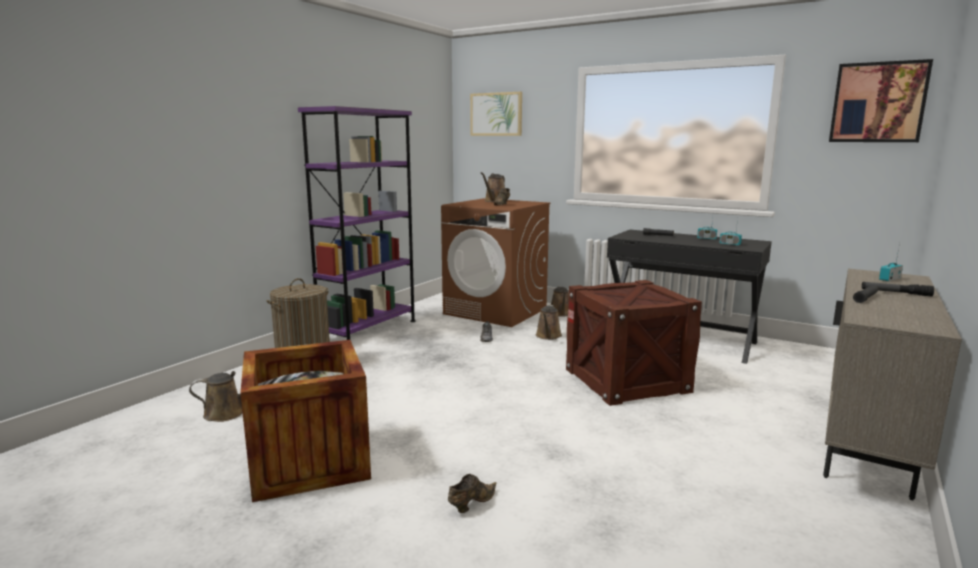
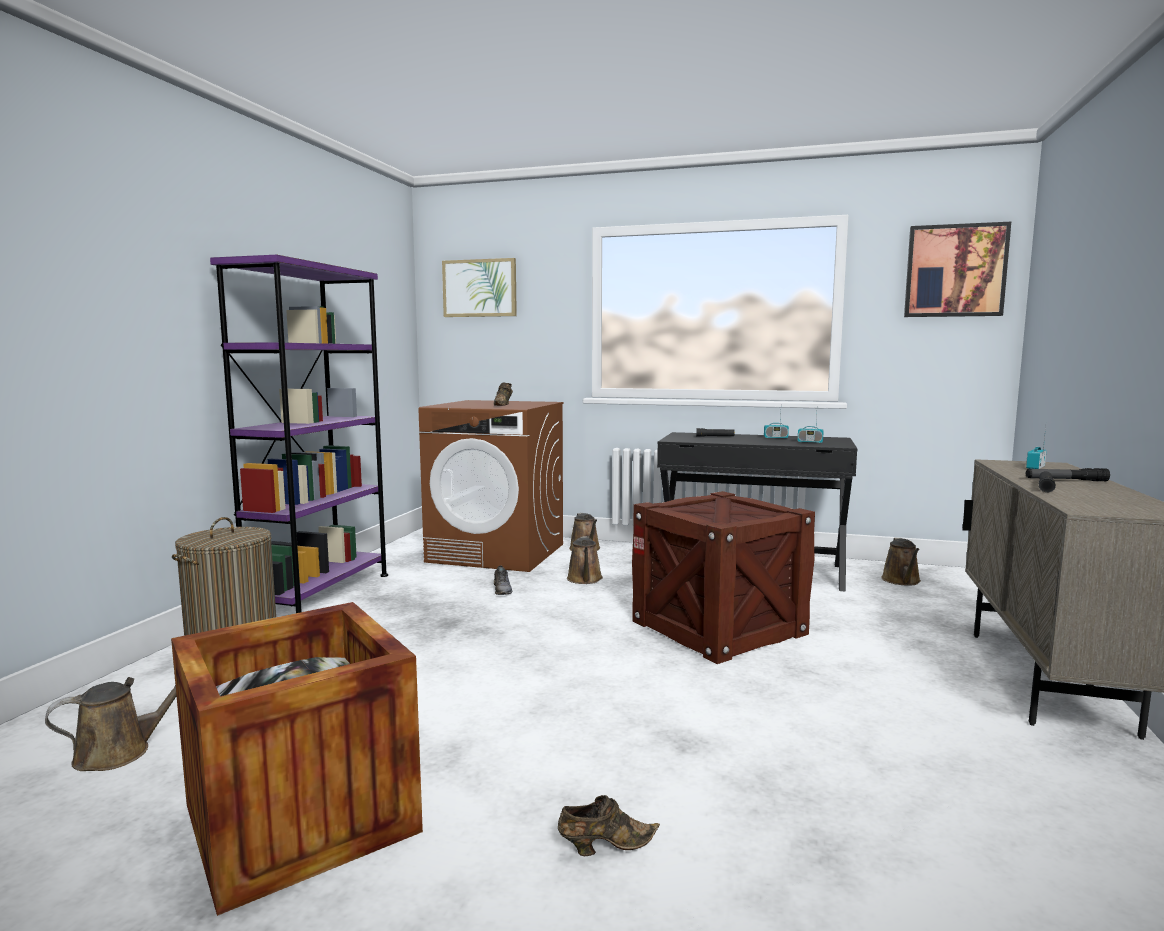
camera: 15 degrees left, 5 degrees down
brown shoe [448,474,497,513] -> brown shoe turned 45 degrees clockwise [558,795,660,856]
brown watering can [481,172,508,202] -> brown watering can moved to [881,538,921,586]

